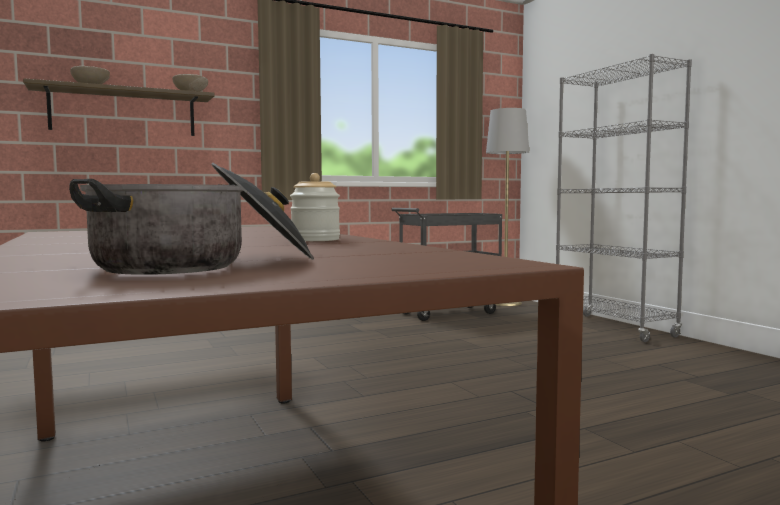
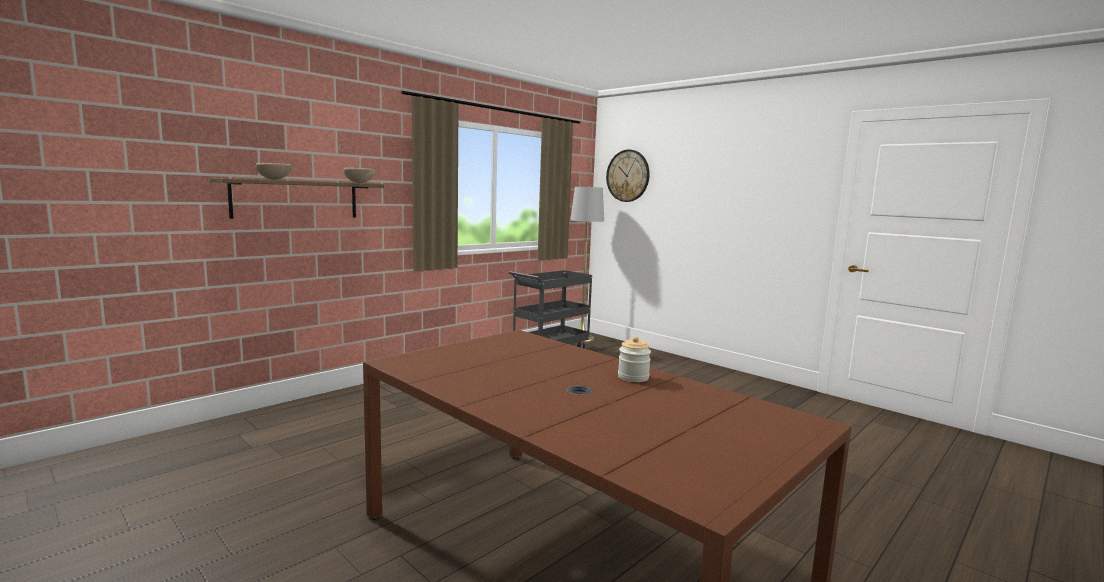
camera: 20 degrees left, 5 degrees up
cooking pot [69,163,314,275] -> none
grey bookcase [556,54,692,342] -> none
none -> wall clock [606,150,650,202]

